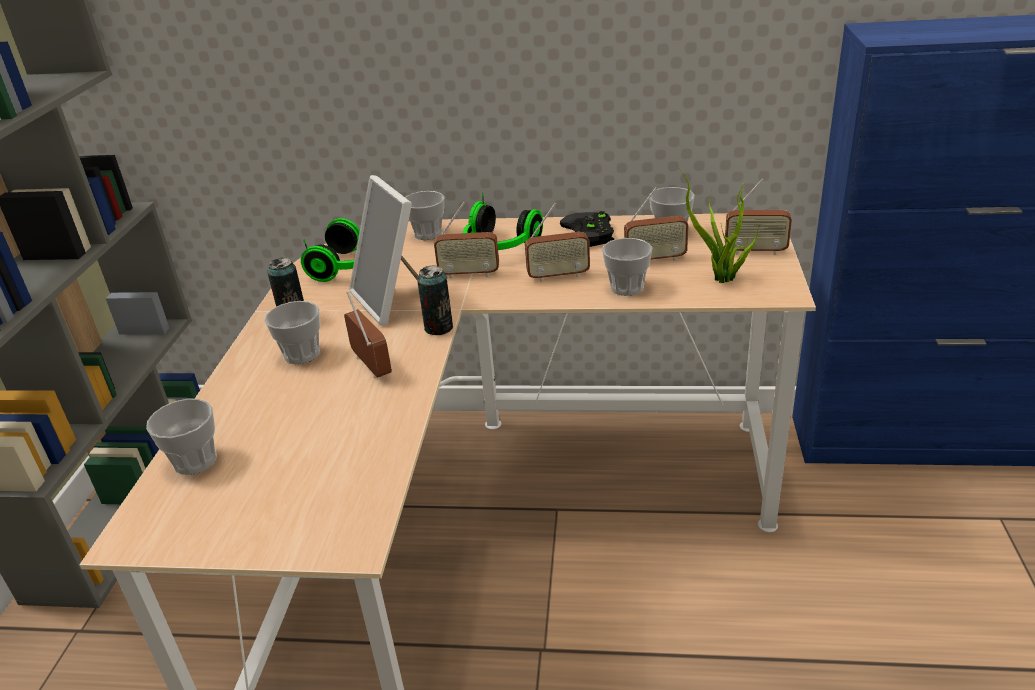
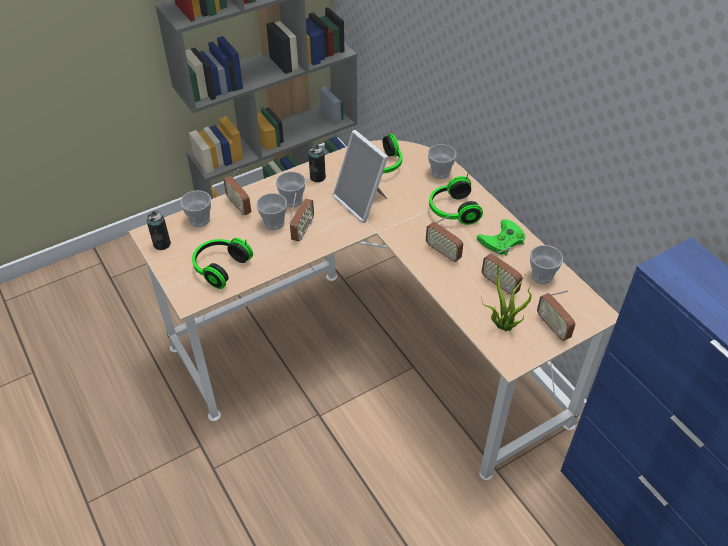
camera: 50 degrees right, 15 degrees up
picture frame [349,175,419,326] -> picture frame turned 60 degrees counterclockwise [333,130,388,223]
can [417,265,453,335] -> can moved to [147,211,171,250]
radio [434,202,499,279] -> radio moved to [223,169,251,215]
black game controller [560,211,614,247] -> green game controller [477,219,526,255]
cup [602,238,652,296] -> cup moved to [257,193,287,230]
none -> headphones [192,238,253,289]

